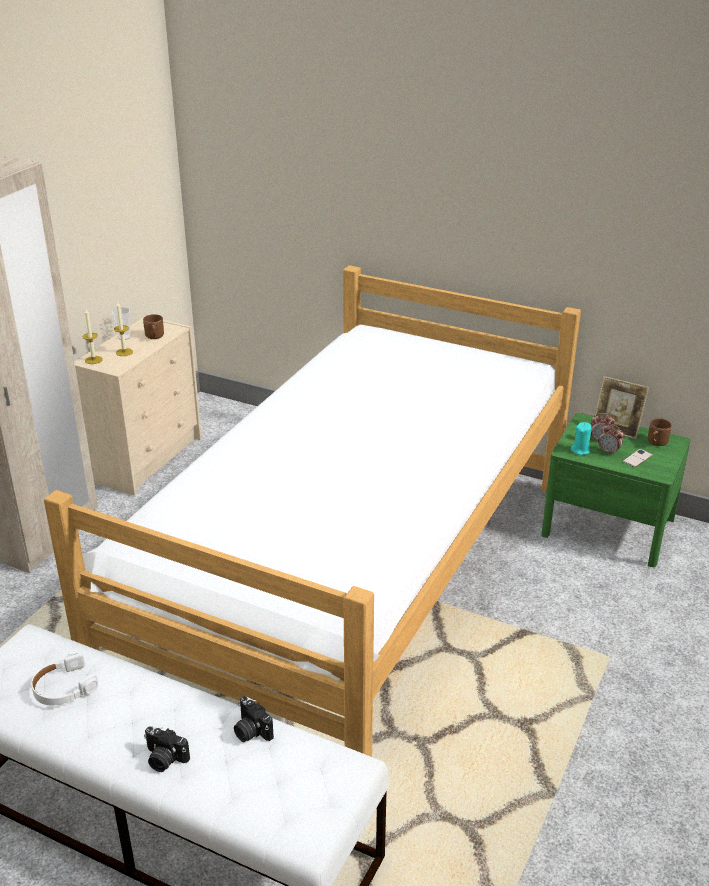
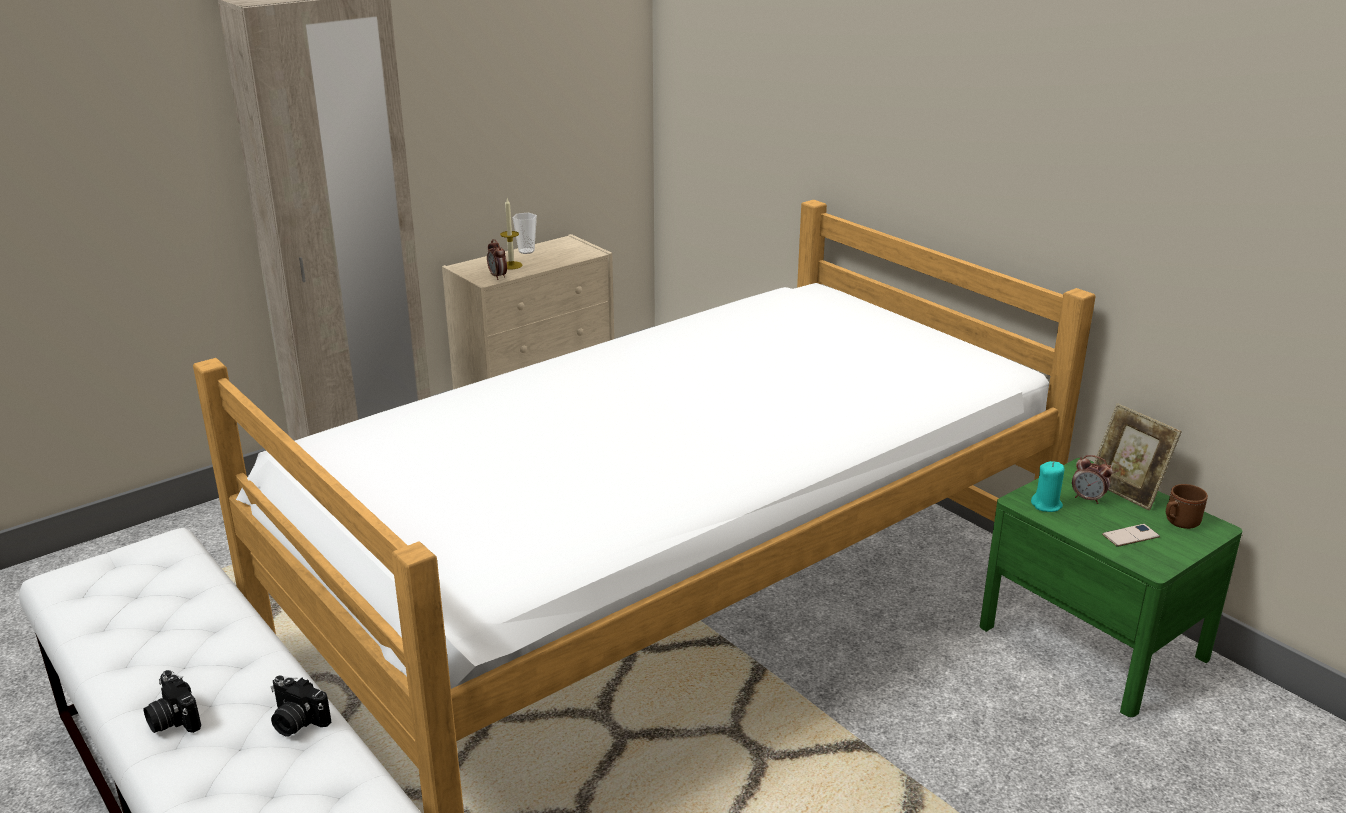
camera: 25 degrees right, 5 degrees down
white headphones [31,653,98,705] -> none
candle [83,309,103,364] -> none
brown mug [143,314,164,339] -> none
camera [234,696,274,742] -> camera turned 45 degrees counterclockwise [271,676,332,737]
alarm clock [598,424,624,455] -> alarm clock moved to [487,239,507,280]

